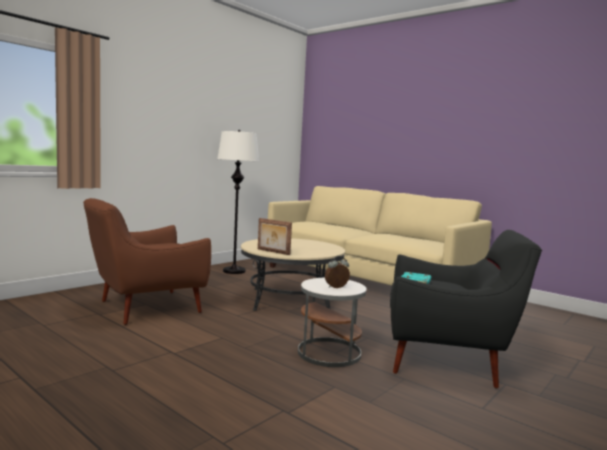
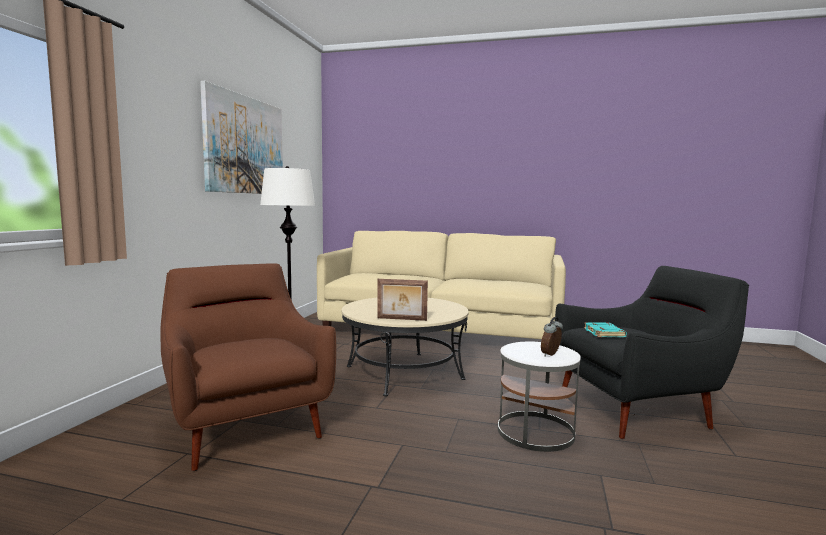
camera: 25 degrees left, 0 degrees up
brown armchair [83,198,211,325] -> brown armchair turned 120 degrees clockwise [160,263,336,471]
none -> picture [200,81,283,194]

